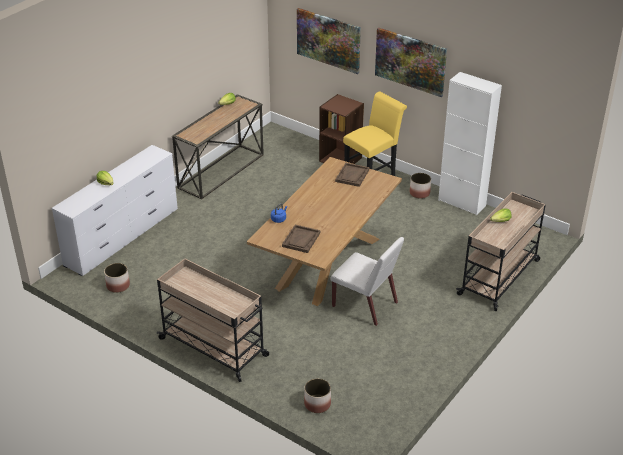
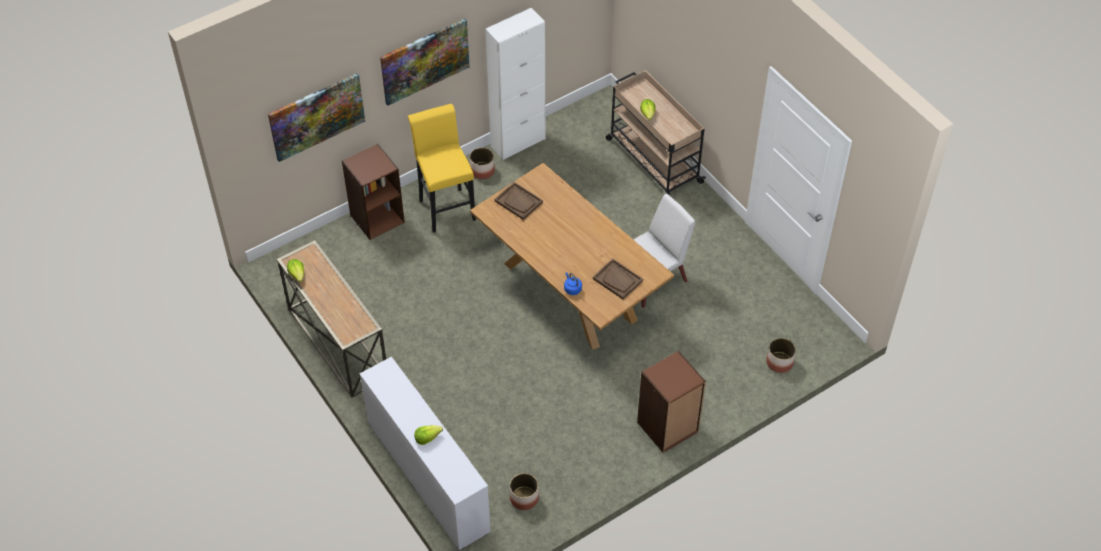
camera: 70 degrees left, 15 degrees up
beige cart [157,258,269,382] -> brown bookcase [637,351,706,453]

